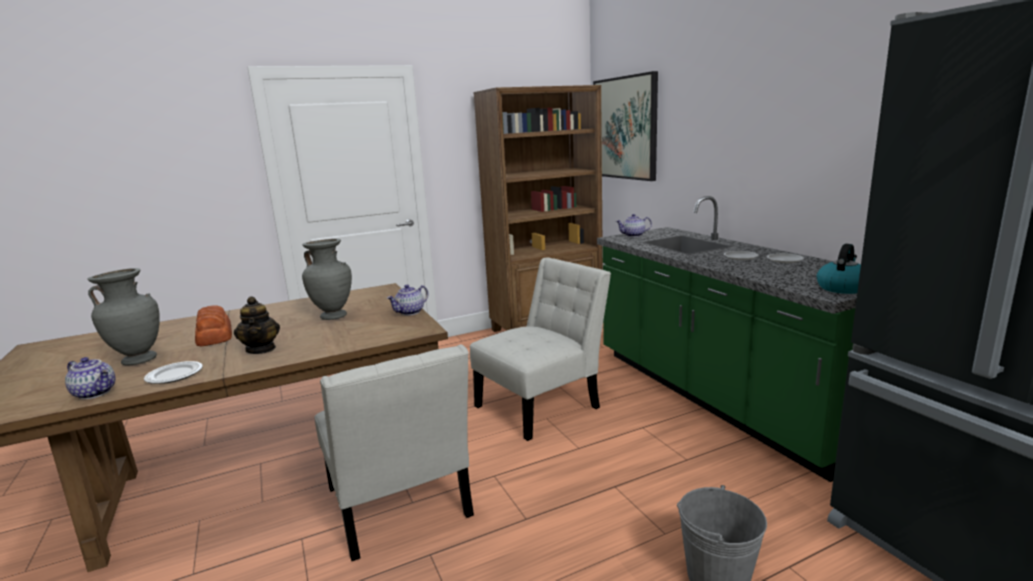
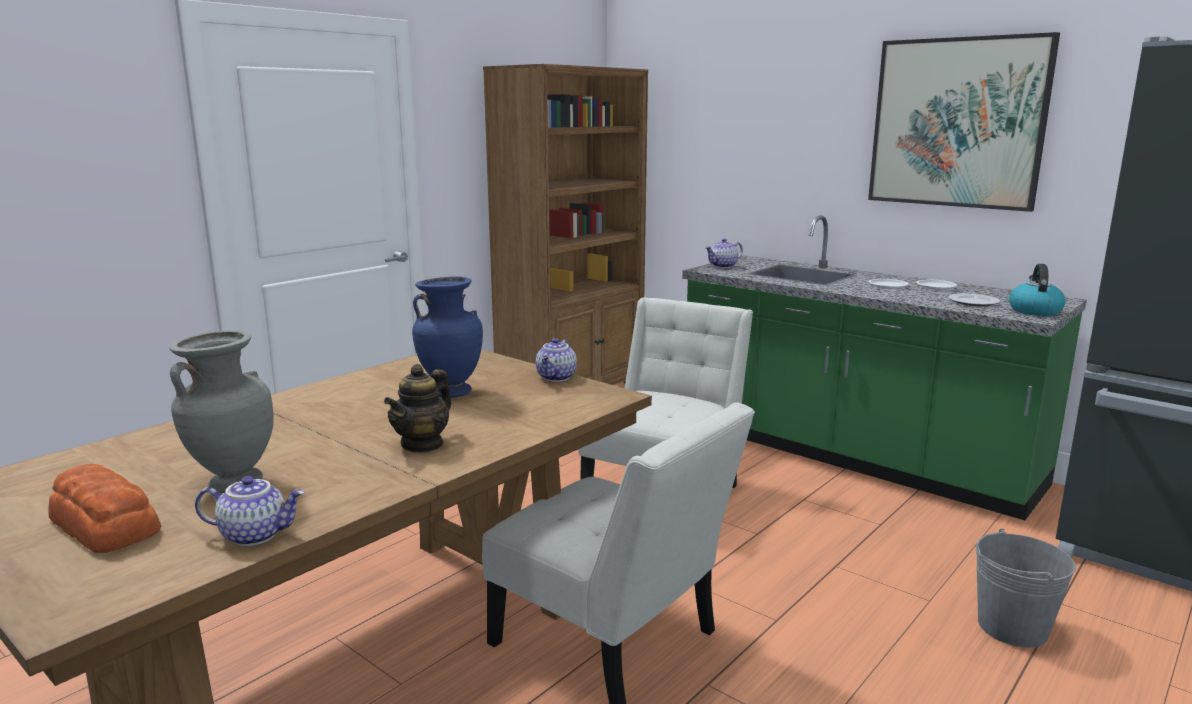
camera: 25 degrees left, 0 degrees up
plate [144,361,203,384] -> plate moved to [948,294,1000,306]
bread [195,305,232,347] -> bread moved to [48,464,162,553]
teapot [234,296,280,354] -> teapot turned 75 degrees clockwise [384,364,452,453]
grey vase [302,239,352,320] -> blue vase [412,277,483,398]
picture [593,71,658,181] -> picture moved to [868,32,1060,212]

